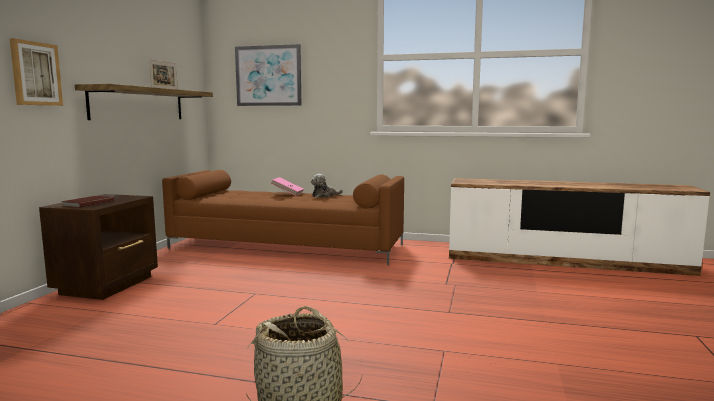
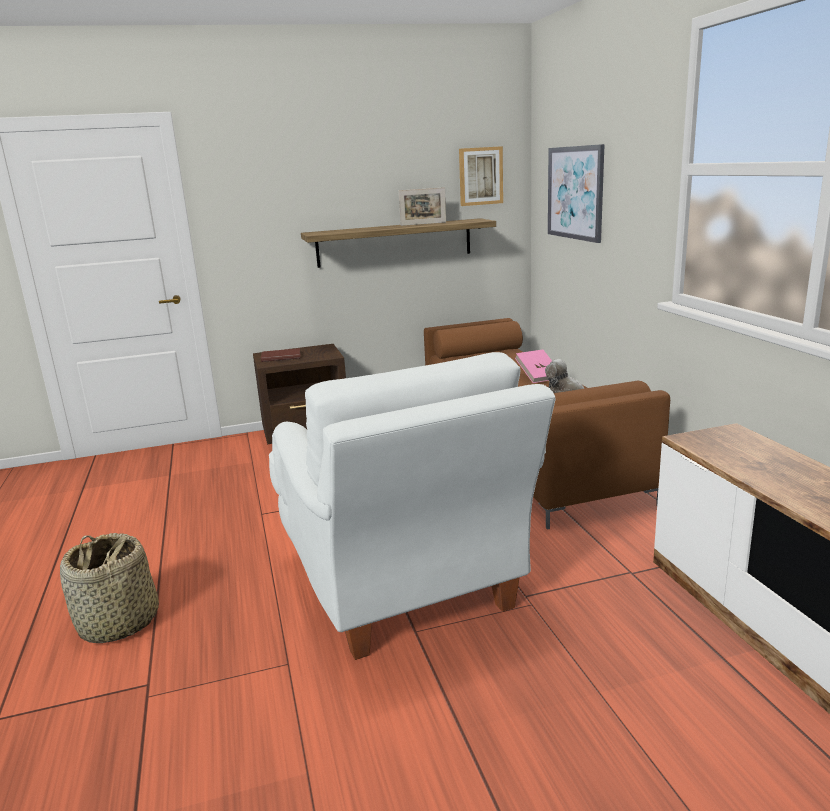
camera: 60 degrees right, 10 degrees up
picture [10,38,63,106] -> picture moved to [459,146,503,206]
none -> white armchair [269,352,555,660]

